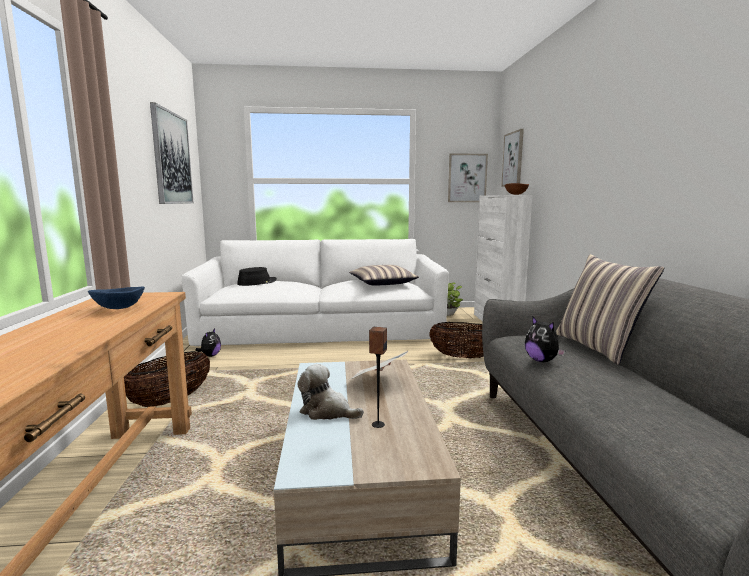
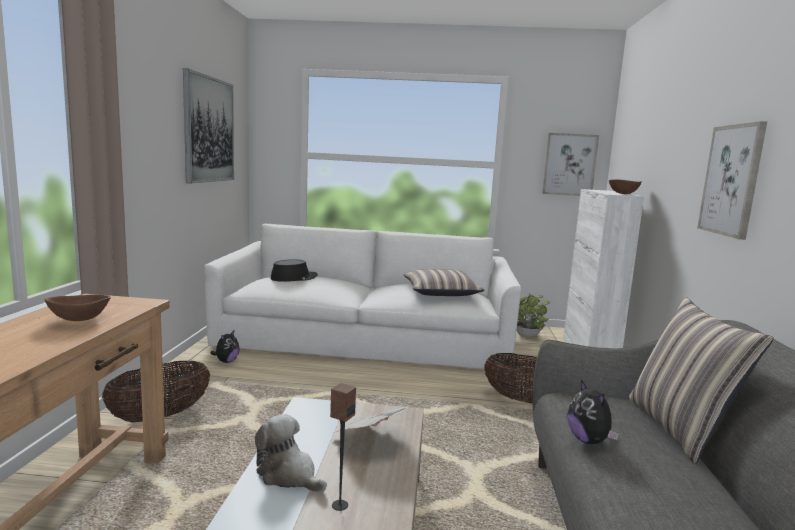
camera: 10 degrees right, 0 degrees up
blue bowl [88,286,145,309] -> brown bowl [45,295,110,321]
picture [501,129,524,187] -> picture moved to [697,121,767,240]

